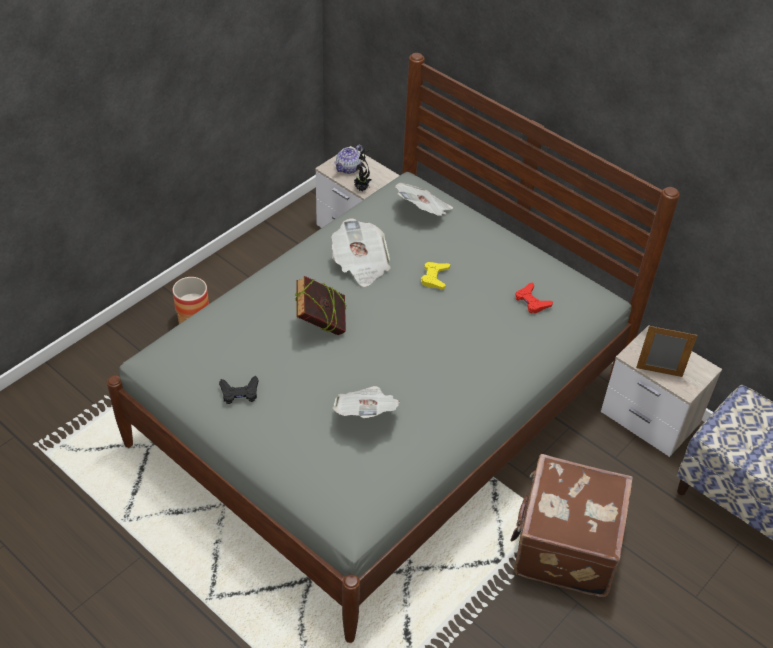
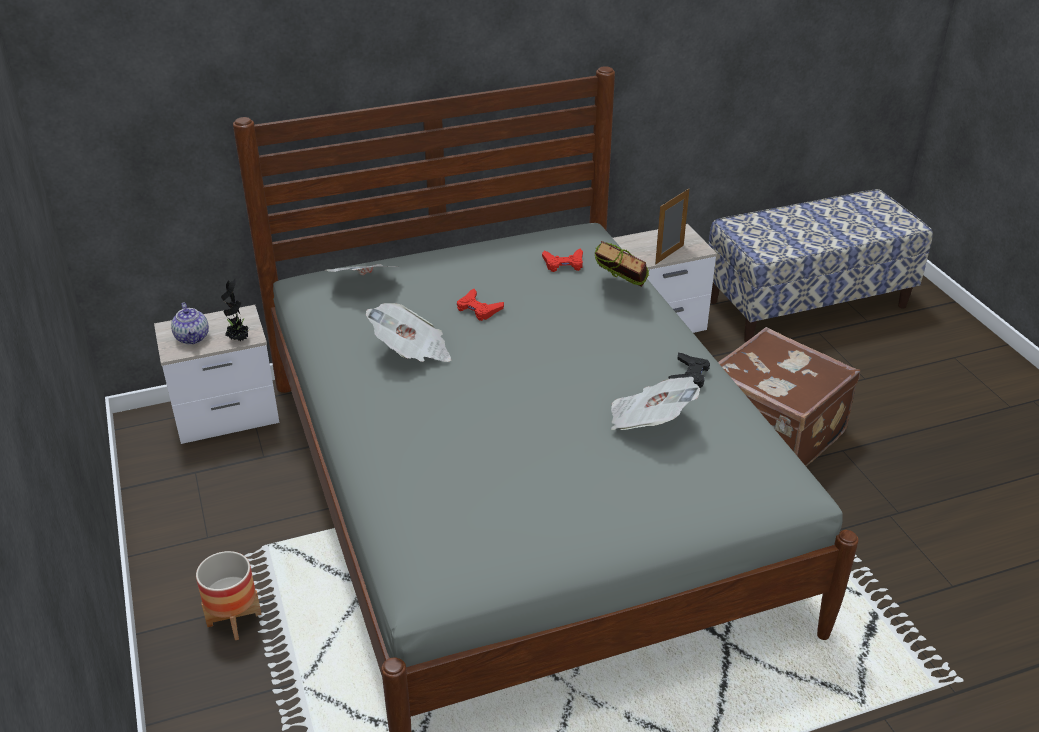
camera: 60 degrees left, 10 degrees down
black game controller [219,376,258,404] -> black game controller moved to [668,353,710,388]
book [295,276,347,335] -> book moved to [594,241,649,287]
yellow game controller [421,262,451,289] -> red game controller [457,289,504,321]

